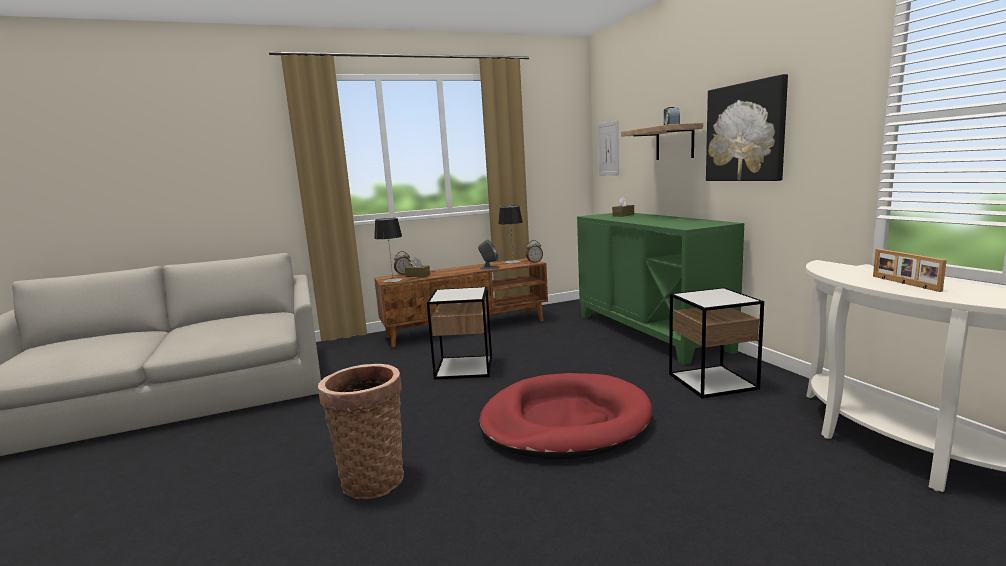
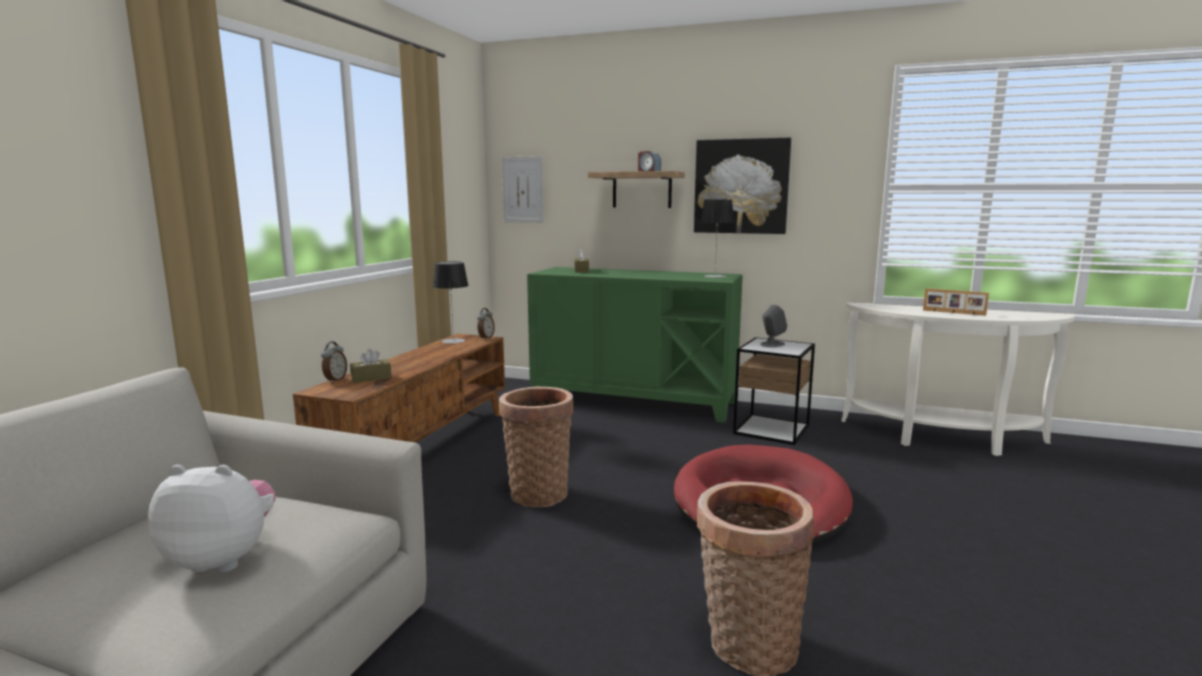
camera: 50 degrees left, 0 degrees up
table lamp [374,218,402,283] -> table lamp moved to [700,199,734,278]
side table [427,287,492,380] -> basket [499,387,573,508]
grey speaker [478,239,499,269] -> grey speaker moved to [760,305,787,347]
none -> plush toy [148,465,275,572]

